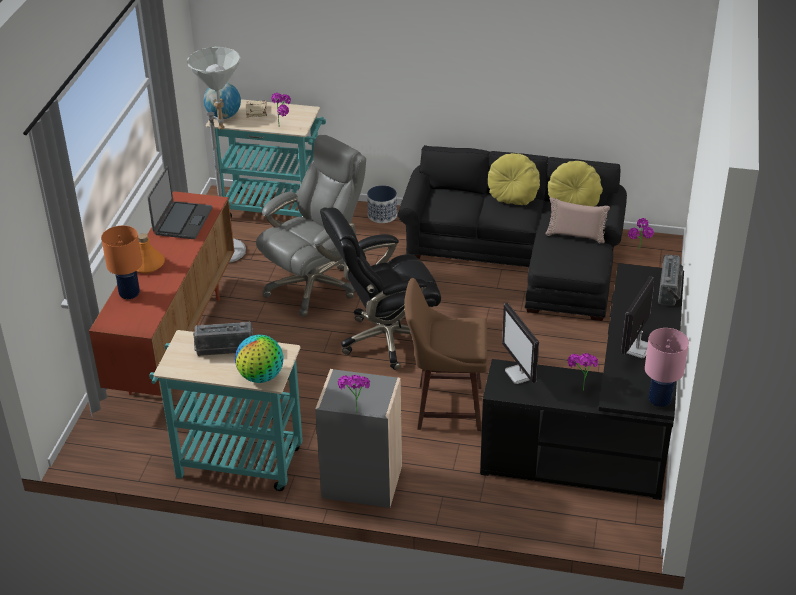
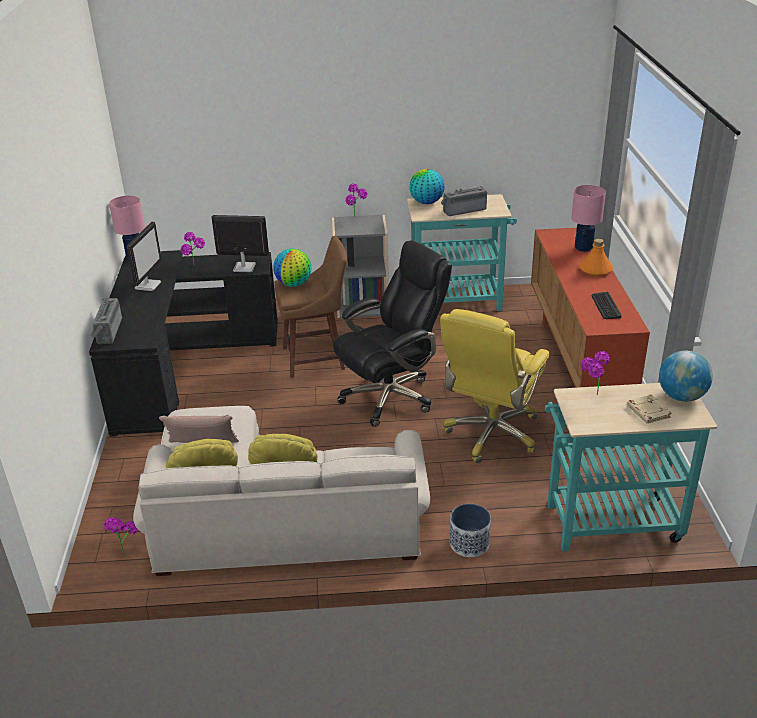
camera: 165 degrees right, 5 degrees down
orange table lamp [101,226,142,299] -> pink table lamp [571,185,606,252]
laptop [147,166,213,239] -> keyboard [592,292,622,319]
grey floor lamp [187,47,246,263] -> none
grey office chair [256,135,366,317] -> yellow office chair [440,309,550,463]
black sofa [398,145,627,321] -> beige sofa [133,406,430,576]
monitor [502,303,539,384] -> monitor turned 45 degrees counterclockwise [212,215,269,272]
none -> globe [273,249,311,287]

